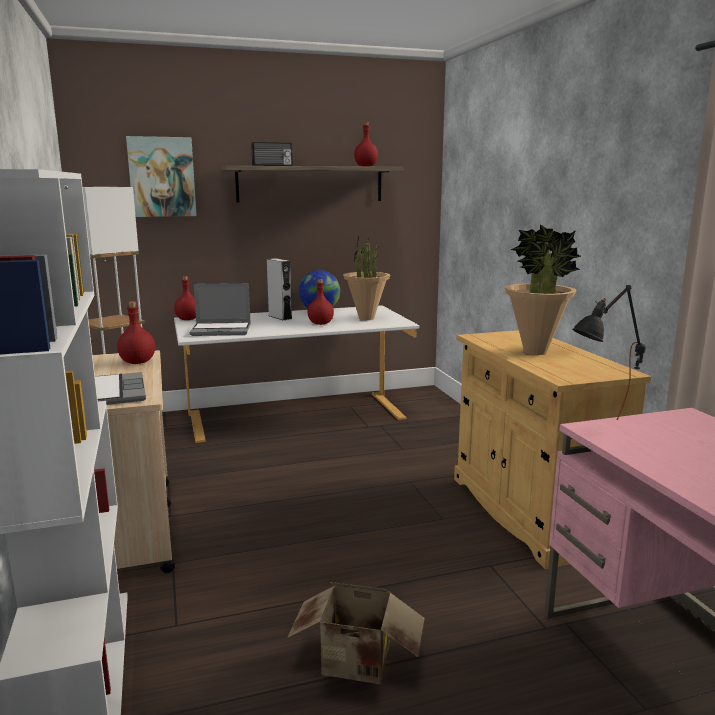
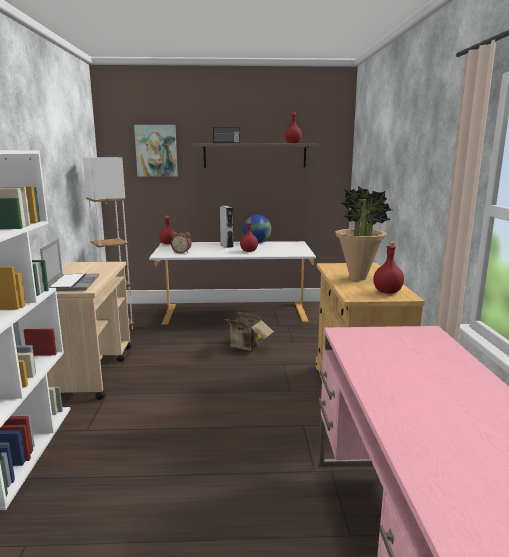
camera: 15 degrees right, 0 degrees up
red bottle [117,301,155,364] -> red bottle moved to [373,242,404,294]
laptop [189,283,251,336] -> alarm clock [171,232,192,253]
cardboard box [287,582,425,684] -> cardboard box moved to [218,311,274,351]
potted plant [343,236,390,320] -> none
black table lamp [572,285,646,420] -> none

